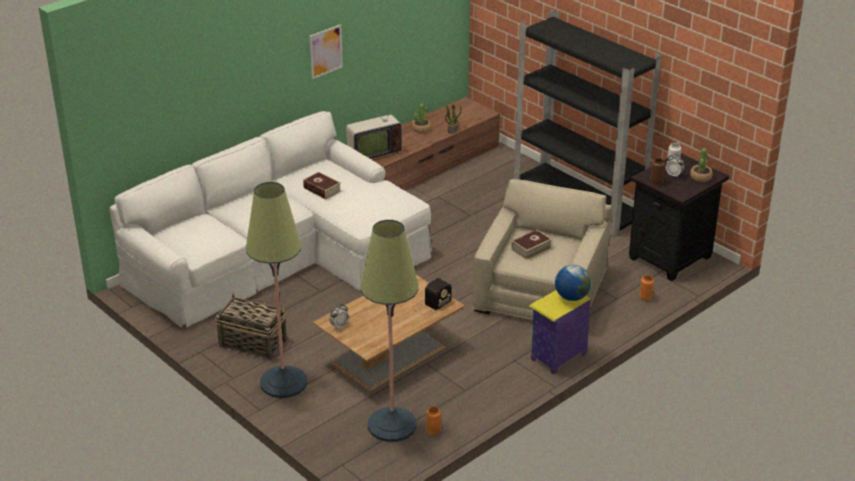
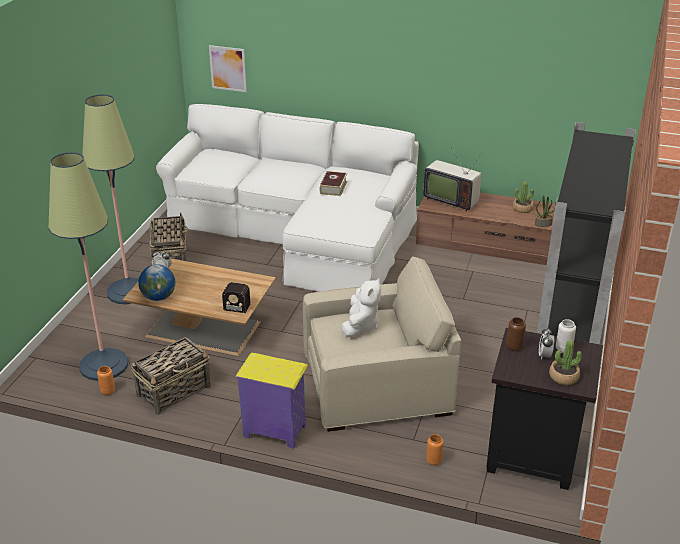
camera: 60 degrees right, 0 degrees up
picture [309,24,343,79] -> picture moved to [209,45,247,92]
book [511,230,552,260] -> white plush toy [341,278,381,337]
globe [555,265,591,301] -> globe moved to [138,264,175,301]
none -> basket [131,337,211,415]

